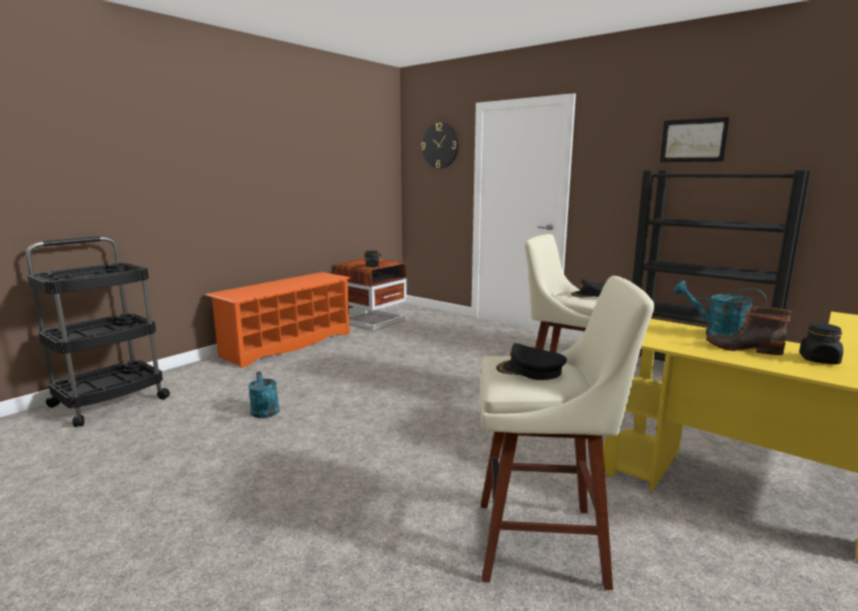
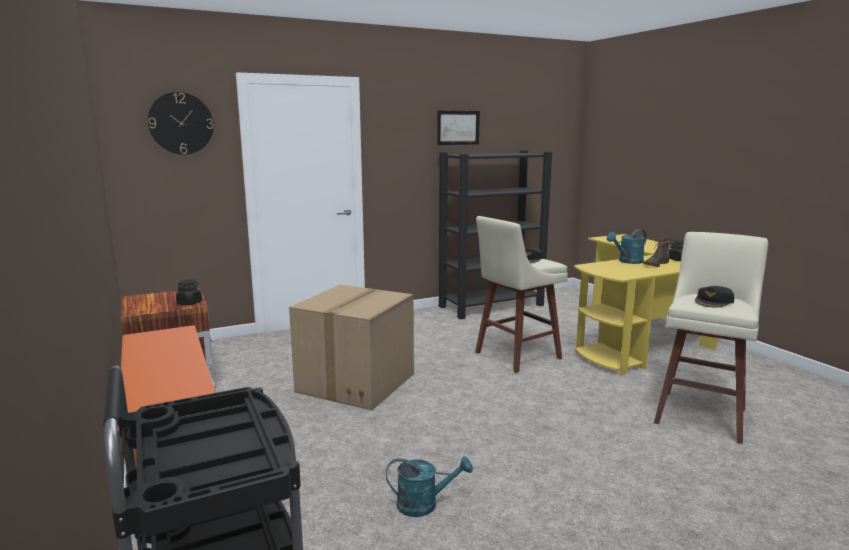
camera: 65 degrees left, 0 degrees up
none -> cardboard box [289,285,414,410]

